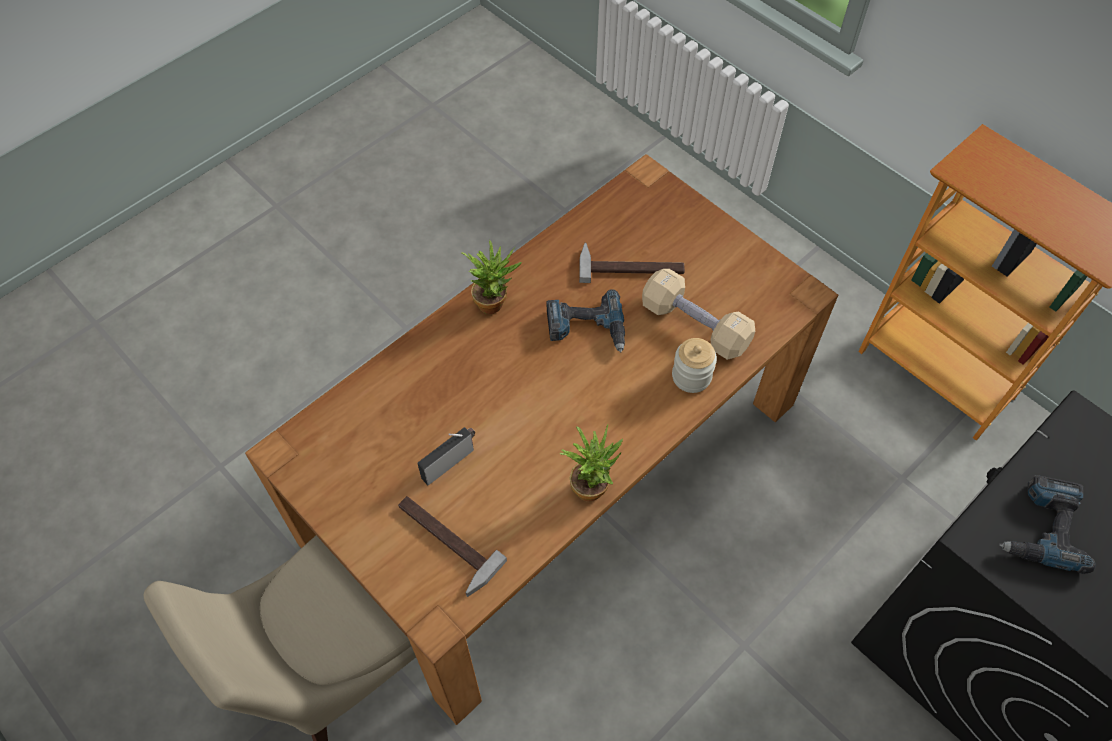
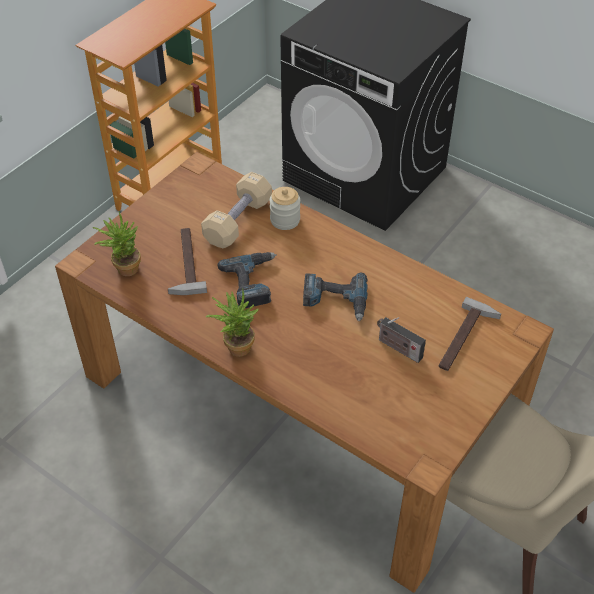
camera: 100 degrees left, 10 degrees down
potted plant [560,425,623,502] -> potted plant moved to [93,211,141,276]
power drill [999,475,1096,574] -> power drill moved to [303,273,368,321]

